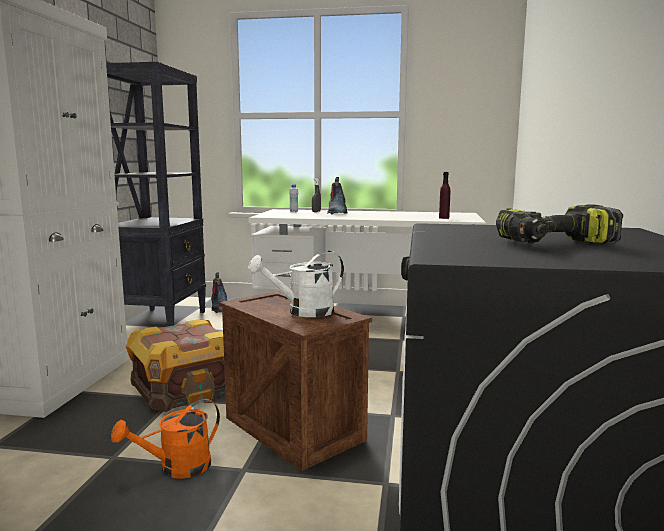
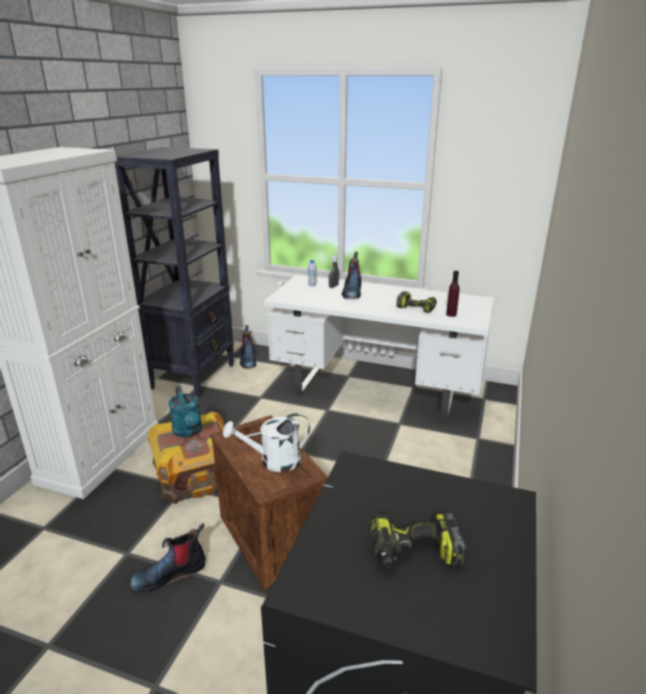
camera: 10 degrees right, 15 degrees up
orange watering can [111,399,220,479] -> boot [130,523,206,592]
none -> turquoise watering can [168,386,202,437]
none -> power drill [396,291,437,313]

